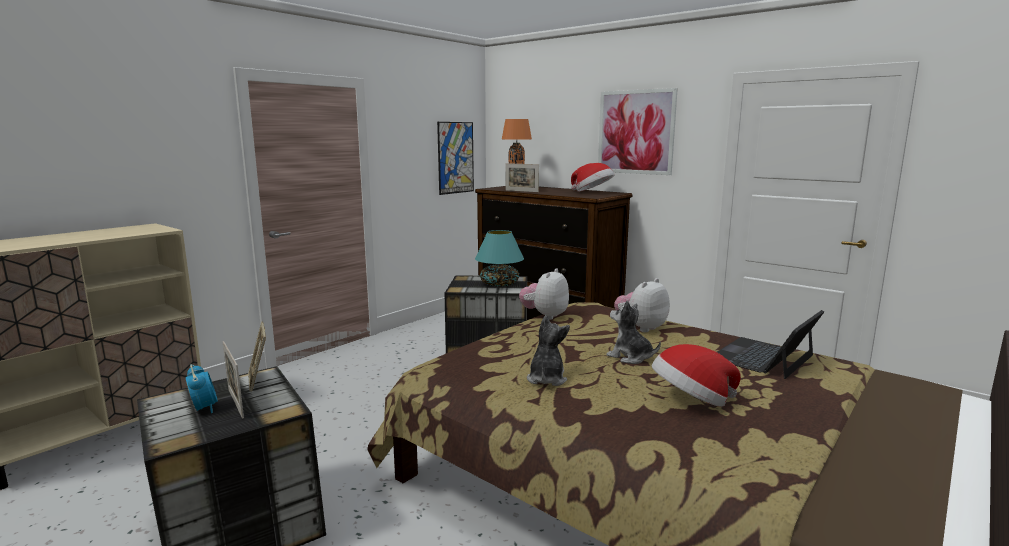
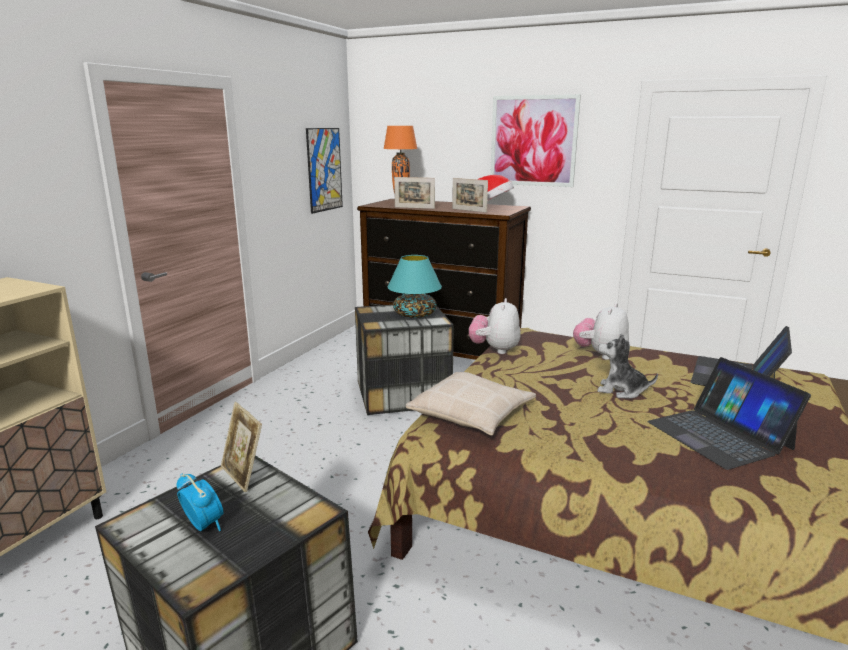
camera: 15 degrees left, 5 degrees up
picture frame [223,341,244,419] -> picture frame moved to [452,178,488,213]
plush toy [527,316,570,386] -> none
hat [652,344,741,407] -> laptop [647,357,811,470]
none -> beige pillow [406,372,536,435]

